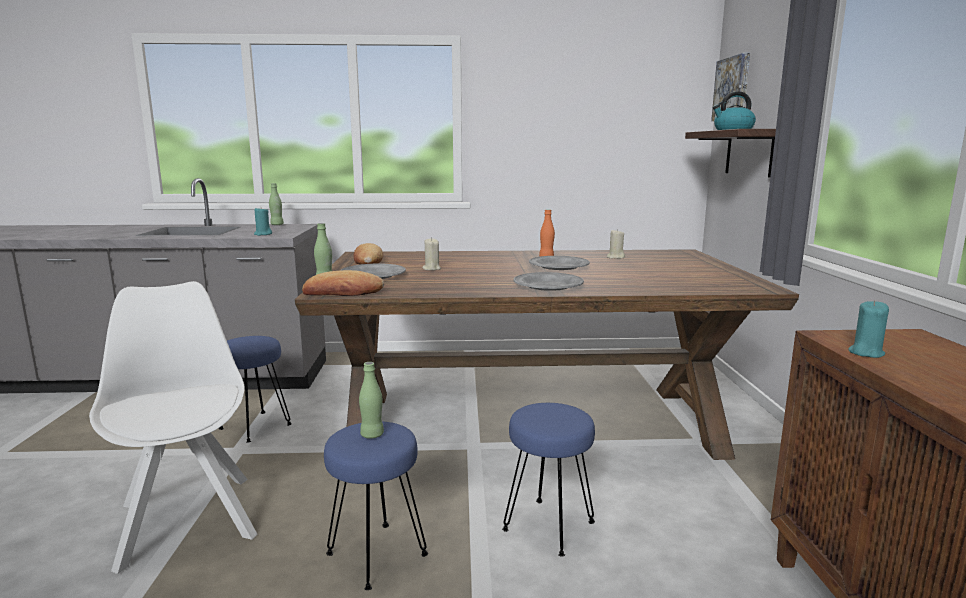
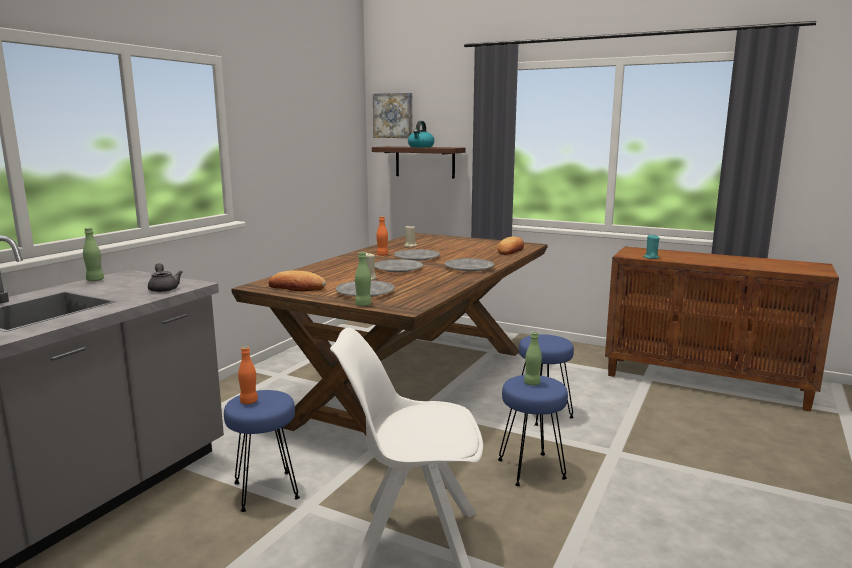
camera: 60 degrees left, 0 degrees up
turquoise candle [254,208,272,236] -> grey teapot [148,263,183,292]
bread [302,270,384,296] -> bread moved to [497,237,524,255]
none -> orange bottle [238,346,258,404]
none -> grey plate [374,259,423,272]

